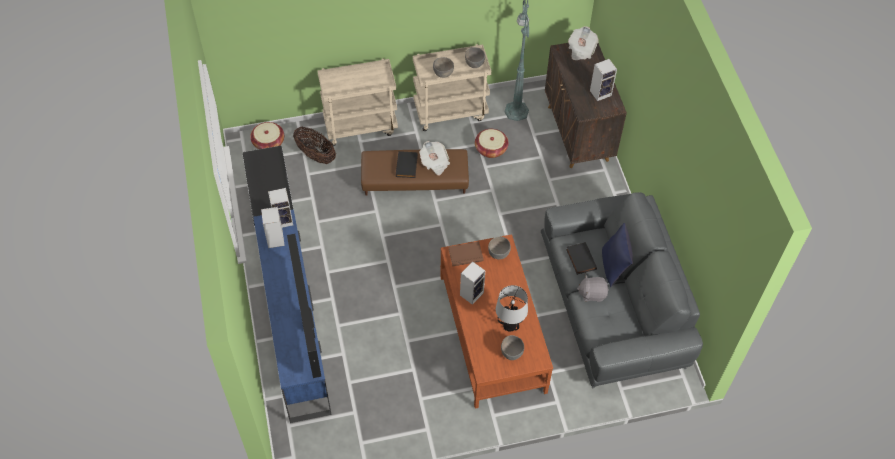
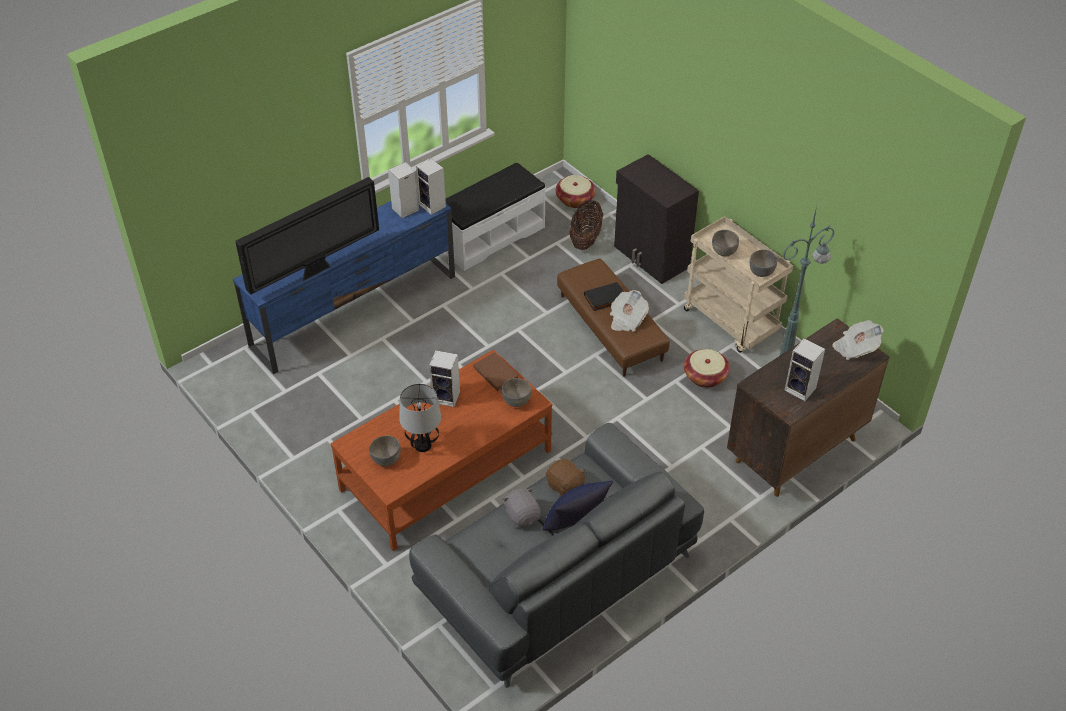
camera: 65 degrees right, 10 degrees down
beige cart [317,59,398,146] -> black cabinet [614,154,699,284]
black book [566,242,597,275] -> brown plush toy [546,459,586,496]

